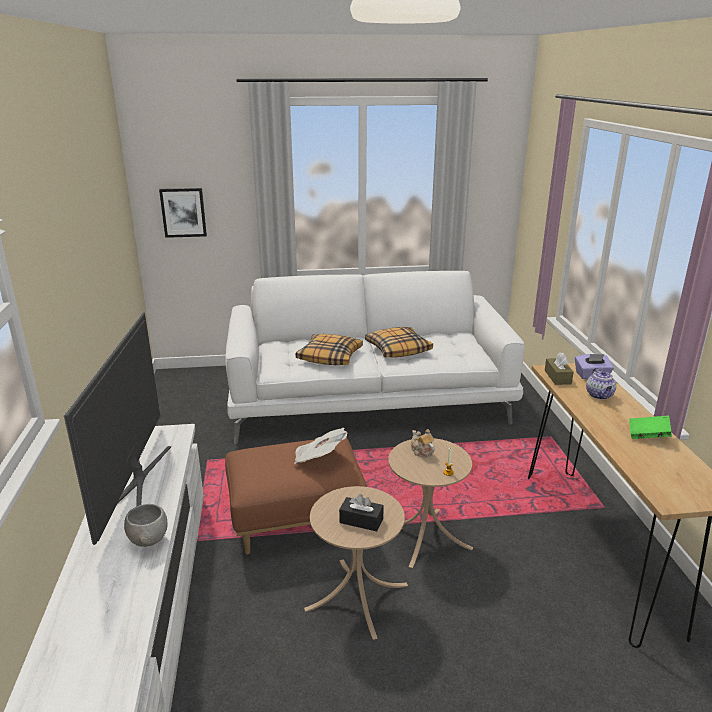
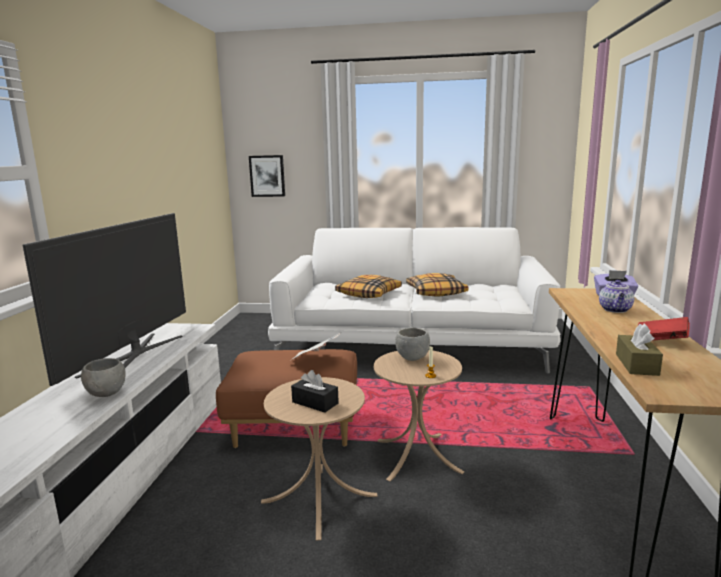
camera: 15 degrees right, 10 degrees down
teapot [411,429,435,457] -> grey bowl [395,328,430,361]
brown tissue box [545,352,574,385] -> brown tissue box moved to [616,324,663,376]
green book [629,415,672,439] -> red book [638,317,690,341]

